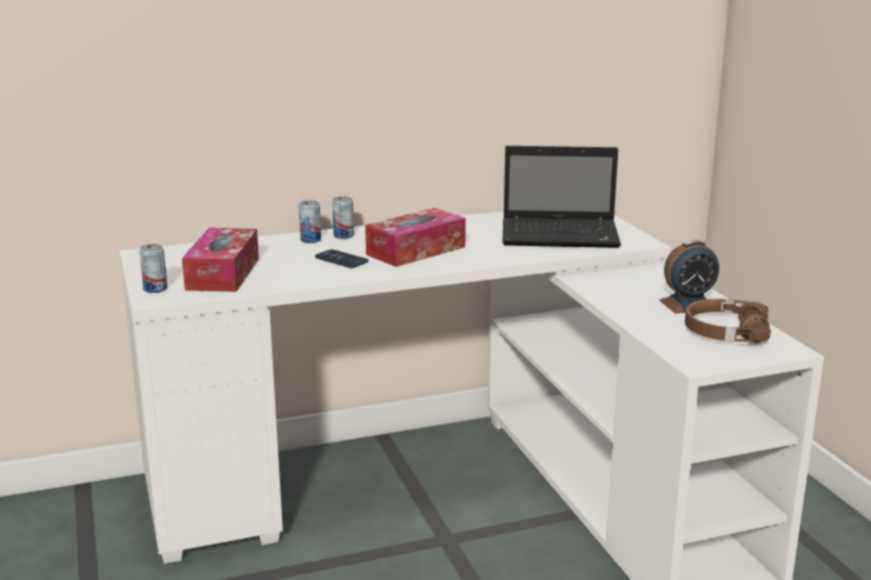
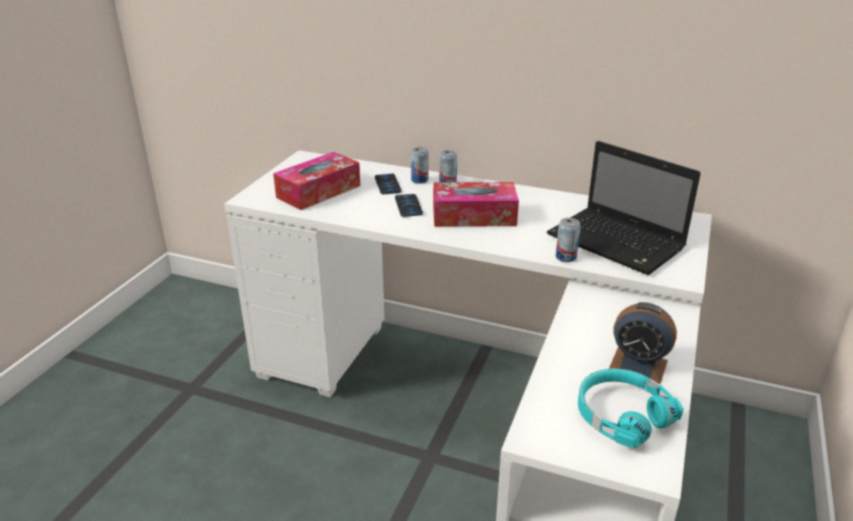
camera: 40 degrees right, 10 degrees up
can [140,244,167,293] -> can moved to [556,218,581,262]
brown headphones [685,299,771,343] -> turquoise headphones [578,368,684,448]
none -> phone [375,174,401,194]

